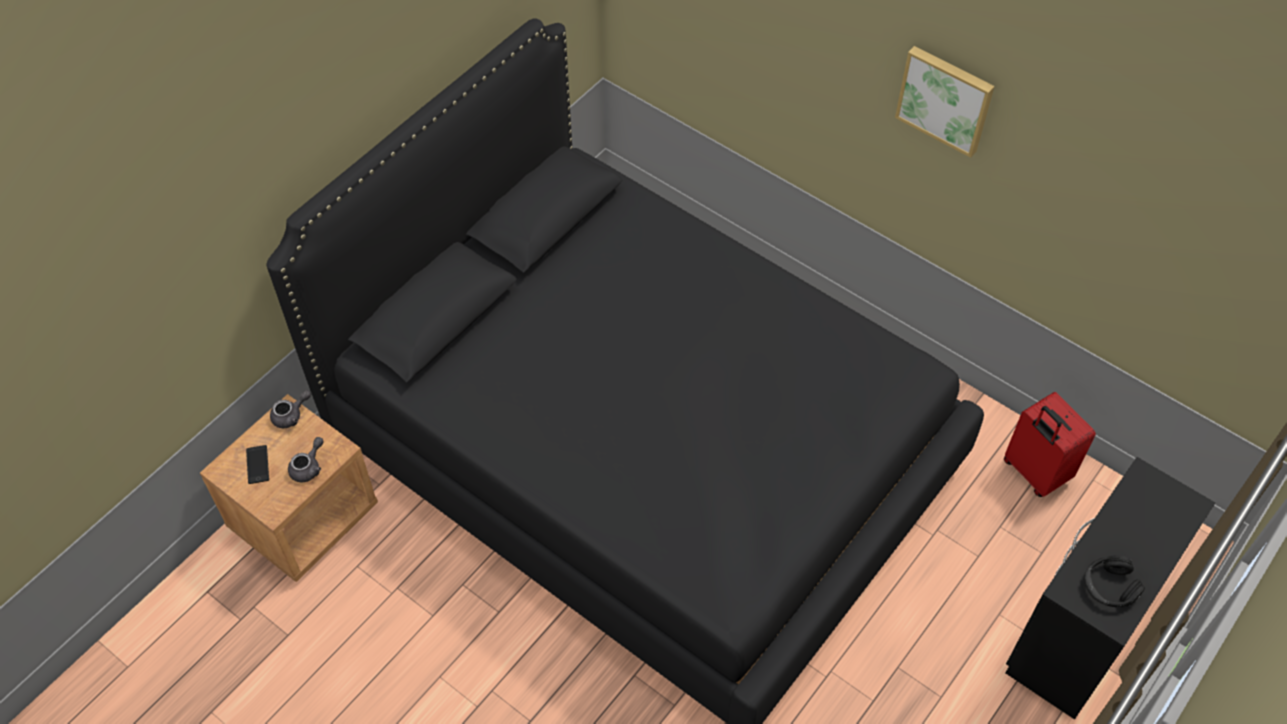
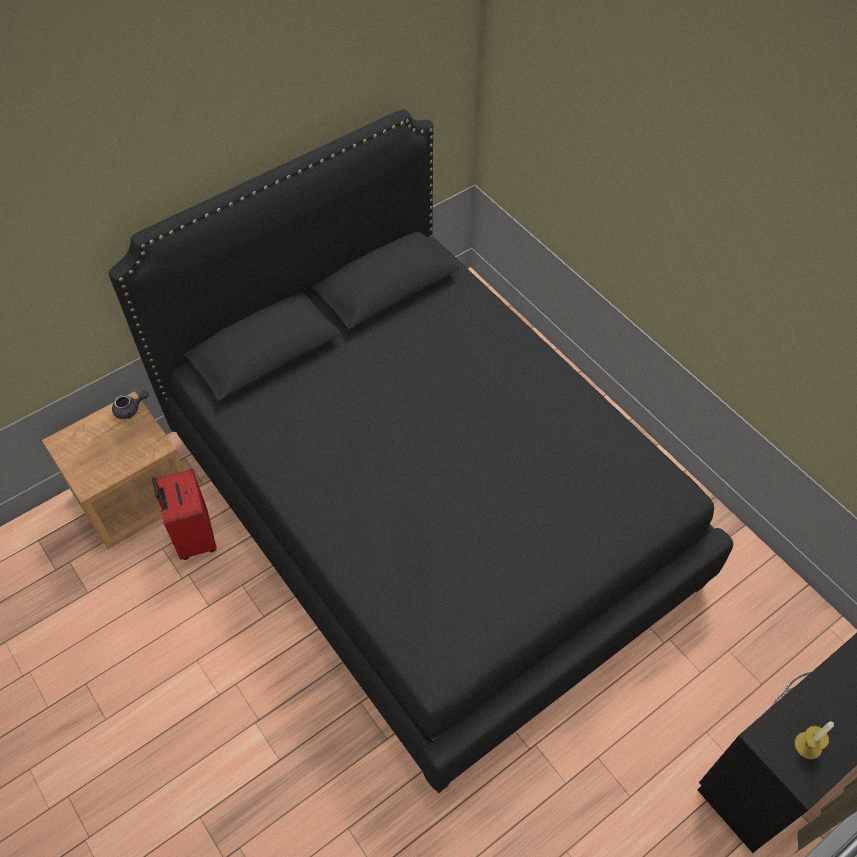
camera: 15 degrees right, 0 degrees up
phone [246,445,269,484] -> none
grey teapot [288,437,323,482] -> none
picture [895,46,995,158] -> none
red suitcase [1004,392,1096,497] -> red suitcase moved to [152,469,217,560]
black headphones [1084,555,1145,607] -> candle [795,721,834,759]

